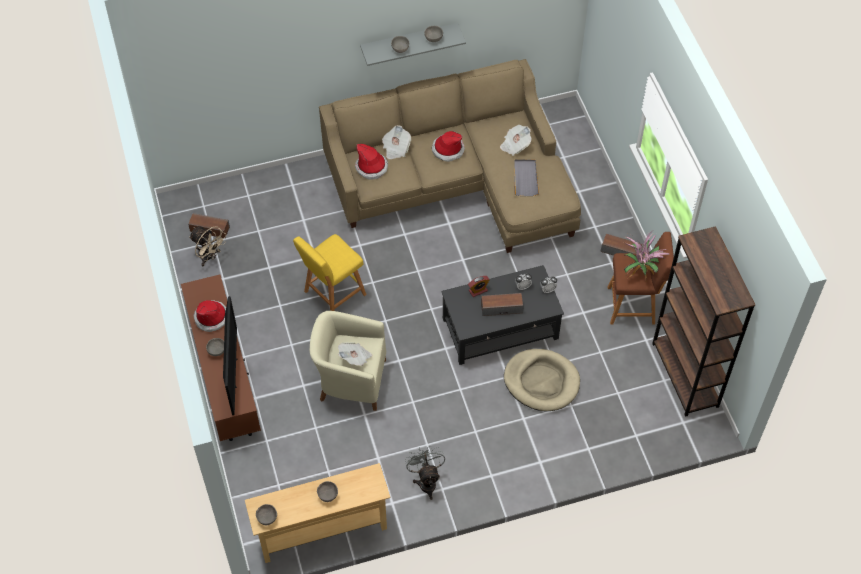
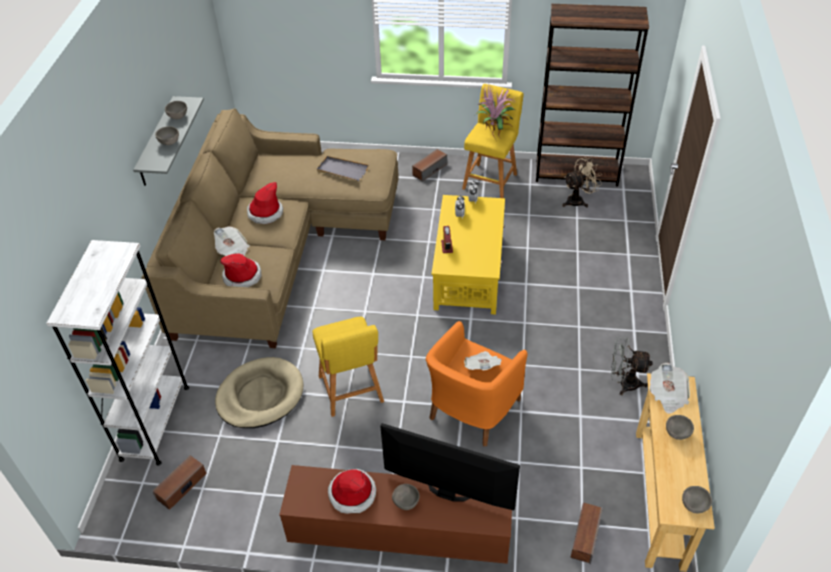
camera: 65 degrees left, 10 degrees down
beige fan [189,226,226,266] -> beige fan moved to [562,157,602,207]
beige armchair [310,311,386,411] -> orange armchair [426,321,528,446]
black coffee table [441,265,564,365] -> yellow coffee table [431,195,505,314]
speaker [481,293,524,316] -> speaker moved to [571,502,603,564]
newspaper [500,125,532,156] -> newspaper moved to [649,363,690,414]
beige dog bed [504,349,580,411] -> beige dog bed moved to [215,357,304,428]
brown stool [608,232,674,325] -> yellow stool [462,84,524,198]
none -> white bookcase [46,240,189,466]

